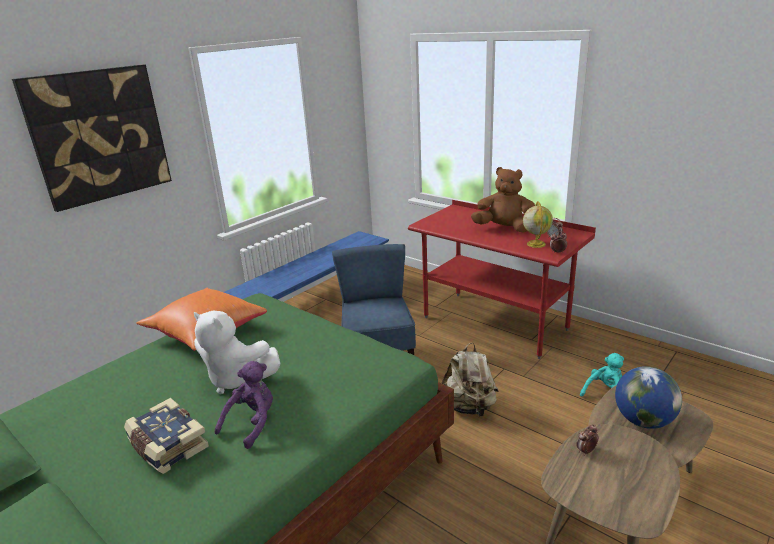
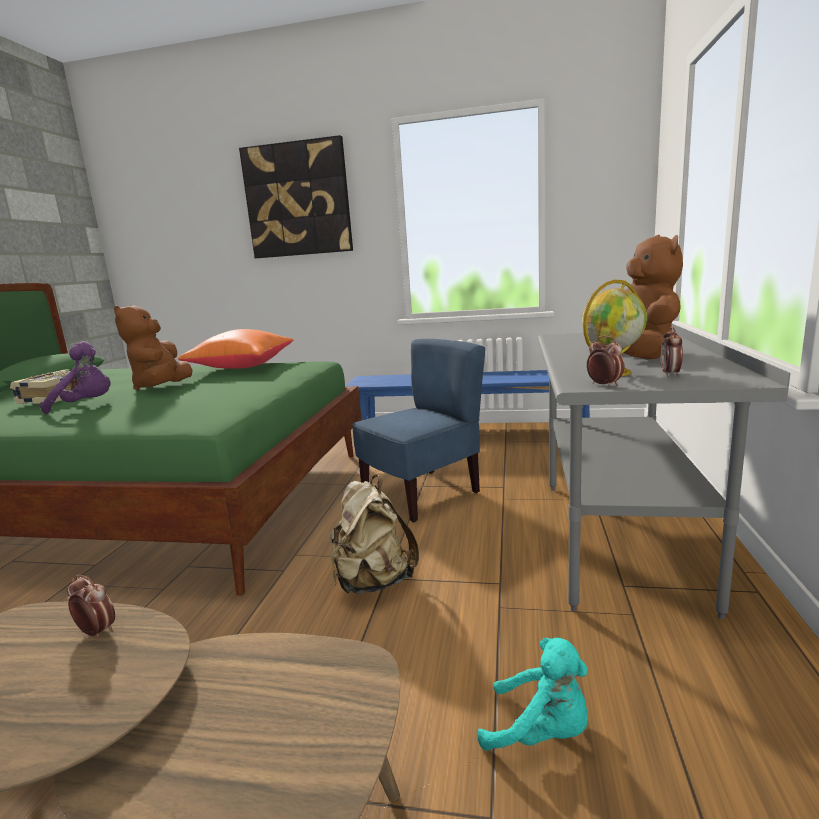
camera: 60 degrees right, 10 degrees down
white plush toy [194,311,280,394] -> brown plush toy [114,305,193,390]
red desk [408,200,596,359] -> grey desk [538,324,790,619]
globe [615,366,682,429] -> none

